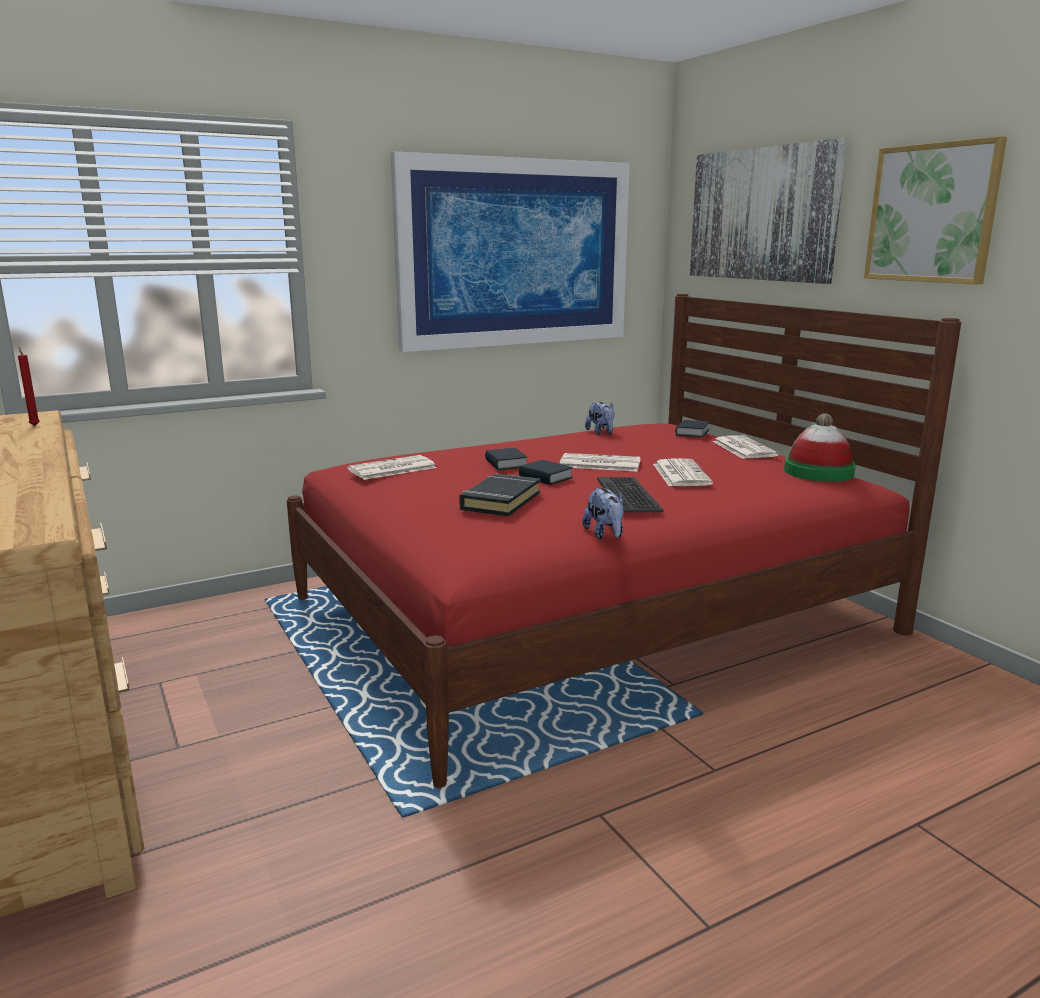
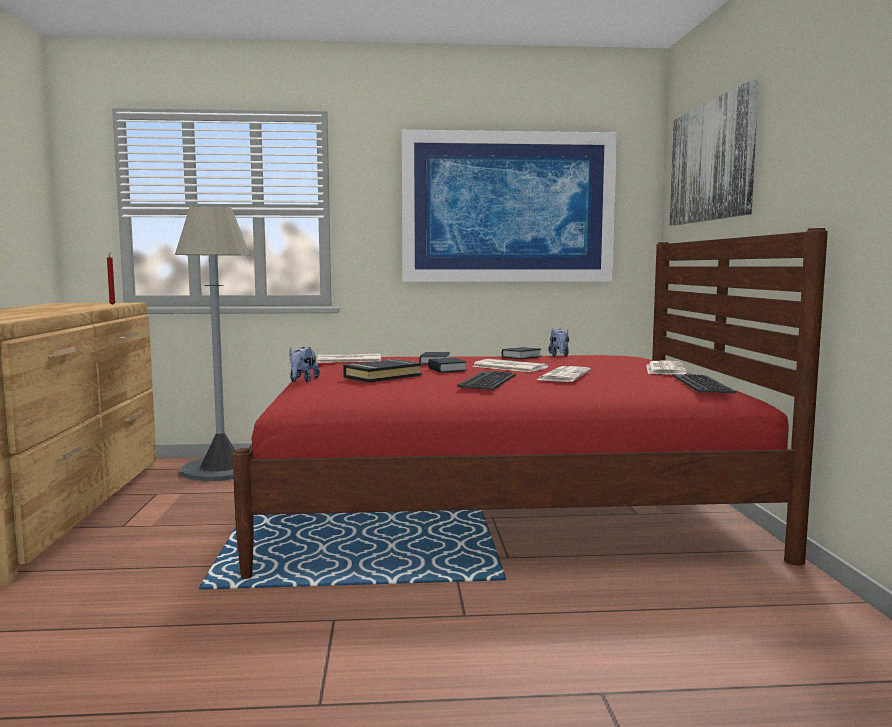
camera: 25 degrees right, 10 degrees down
plush toy [583,487,624,539] -> plush toy moved to [290,347,320,382]
book [675,420,710,437] -> book moved to [502,347,542,359]
hat [784,413,856,482] -> keyboard [672,374,736,394]
picture [864,136,1007,284] -> none
none -> grey floor lamp [175,207,249,481]

